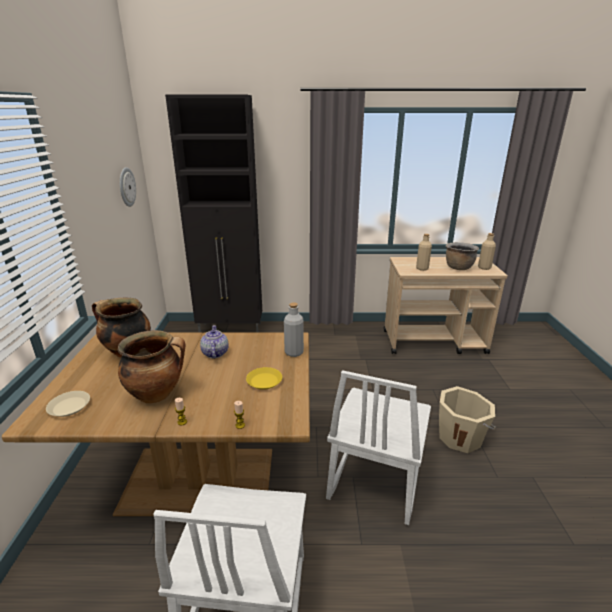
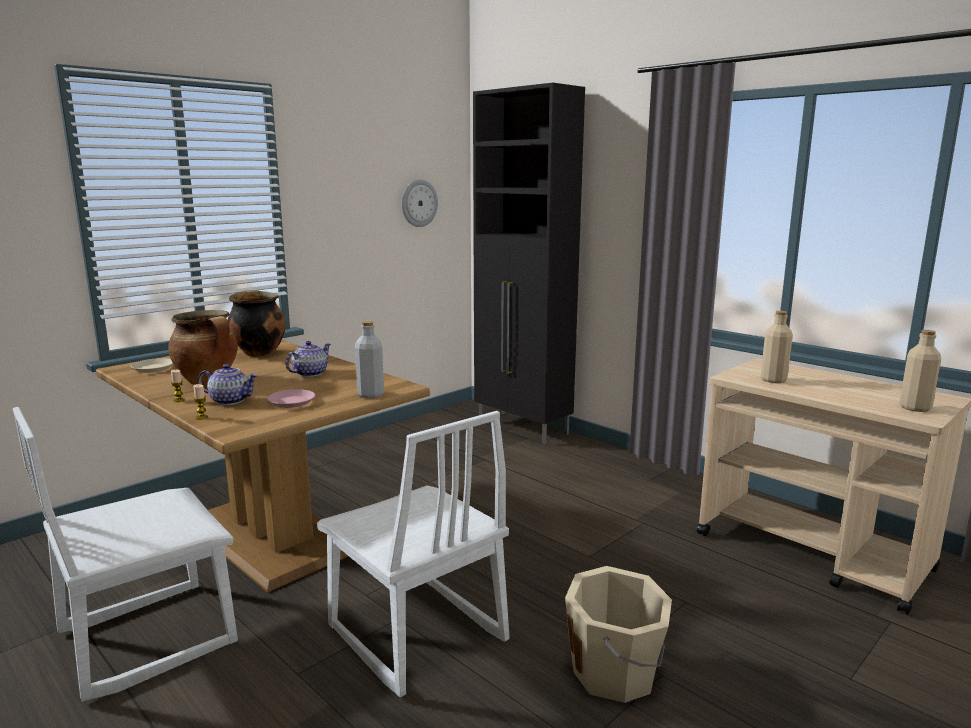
camera: 45 degrees right, 10 degrees down
yellow plate [246,367,282,390] -> pink plate [267,389,315,408]
white chair [326,370,431,525] -> white chair turned 105 degrees counterclockwise [317,411,509,698]
brown cooking pot [446,242,479,270] -> none
none -> teapot [198,364,258,405]

